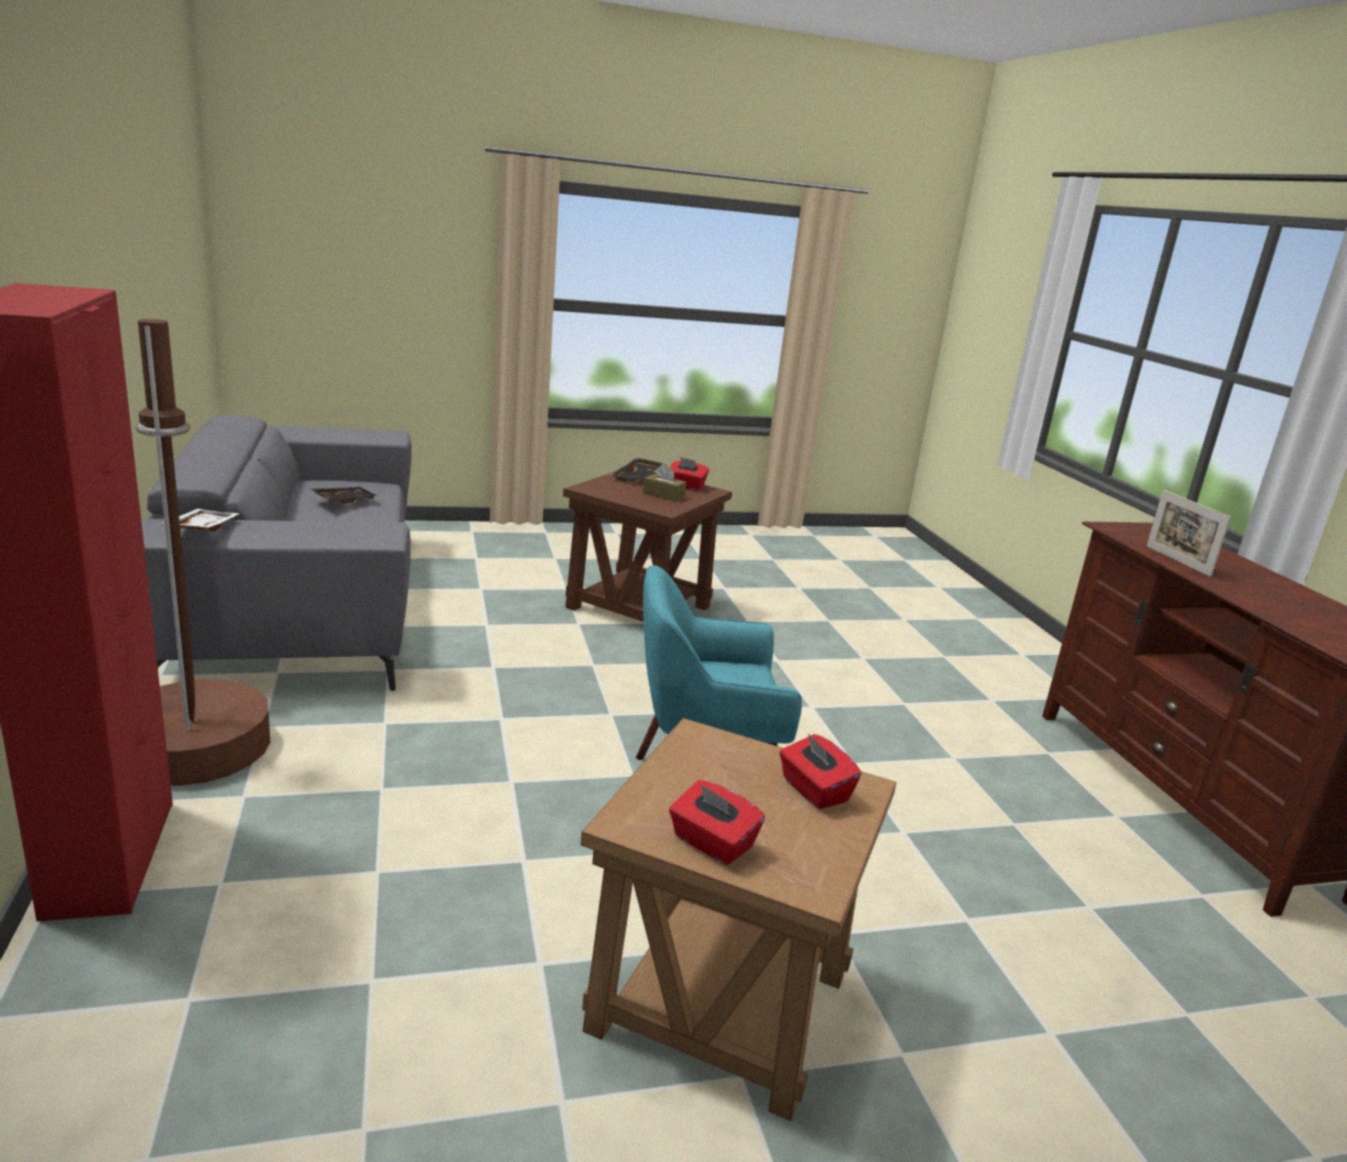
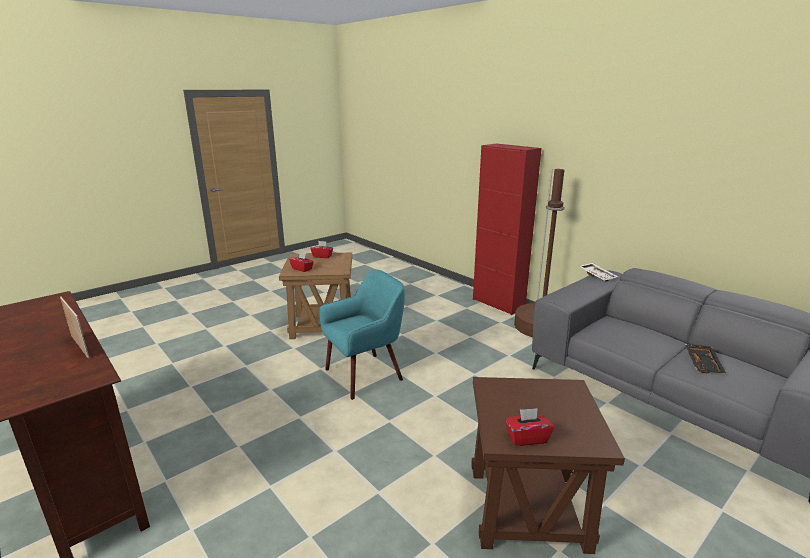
camera: 155 degrees right, 0 degrees up
black tray [611,458,664,482] -> none
brown tissue box [643,465,686,502] -> none

